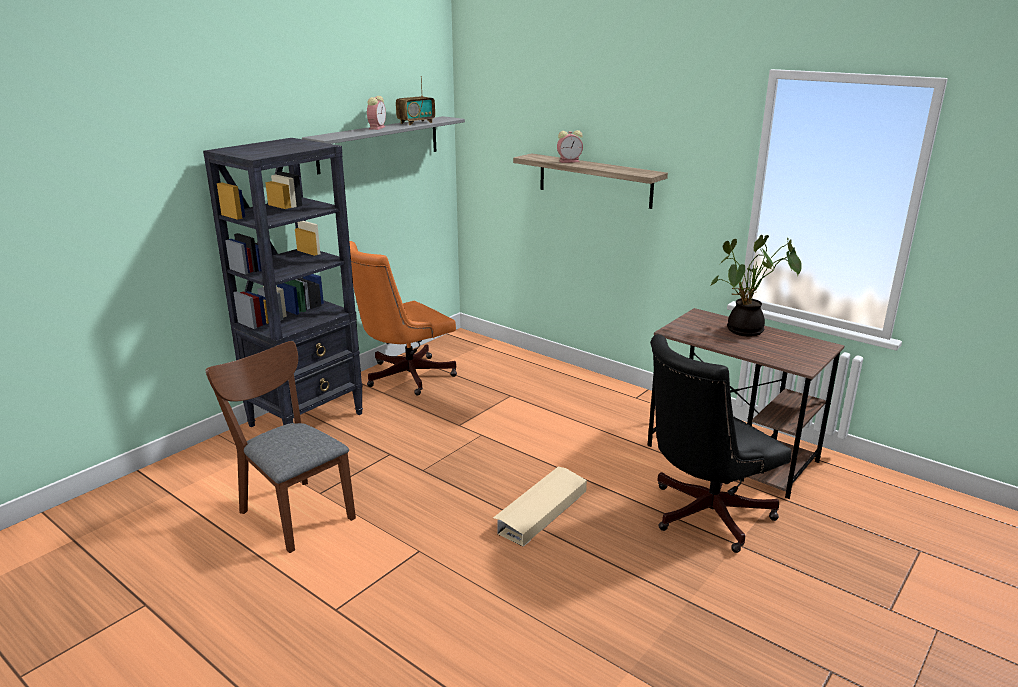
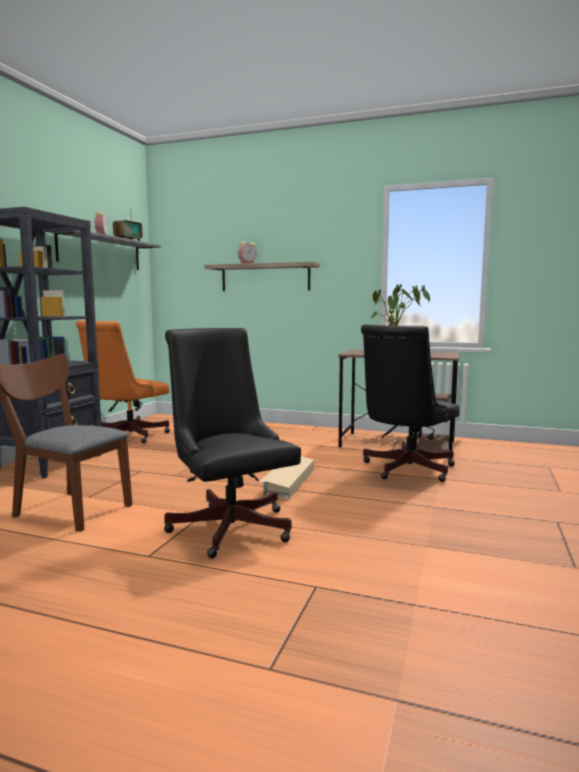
camera: 20 degrees left, 15 degrees down
none -> black office chair [164,328,301,558]

